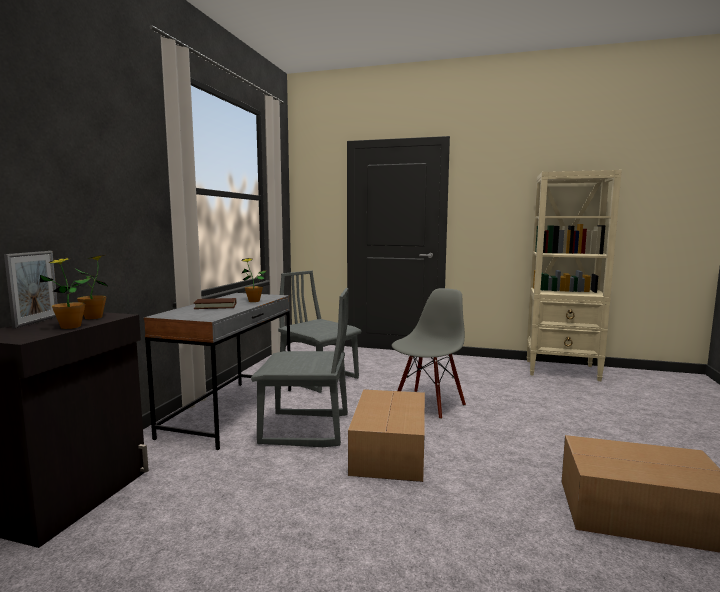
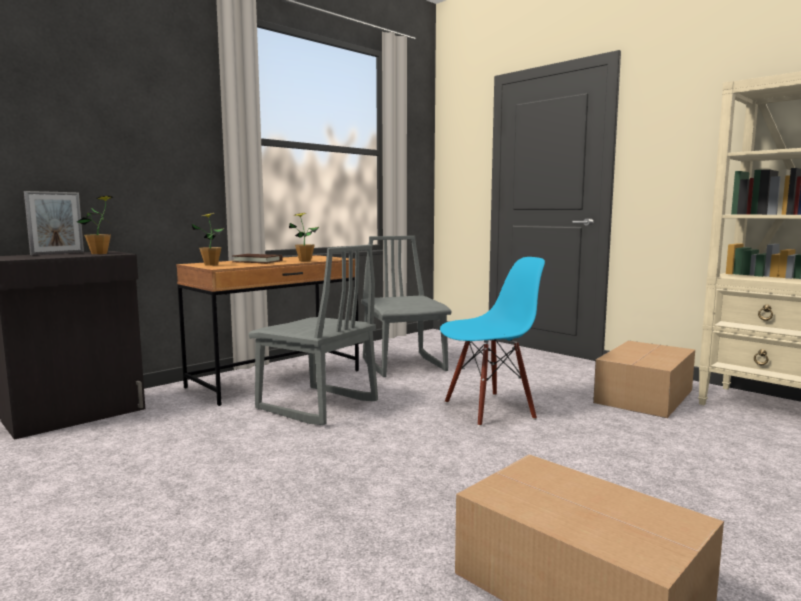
camera: 30 degrees right, 0 degrees up
potted plant [40,258,91,329] -> potted plant moved to [192,213,224,266]
grey desk [144,293,291,450] -> brown desk [176,255,359,406]
cardboard box [348,389,425,482] -> cardboard box moved to [593,341,695,418]
grey chair [392,288,466,419] -> blue chair [440,257,545,426]

